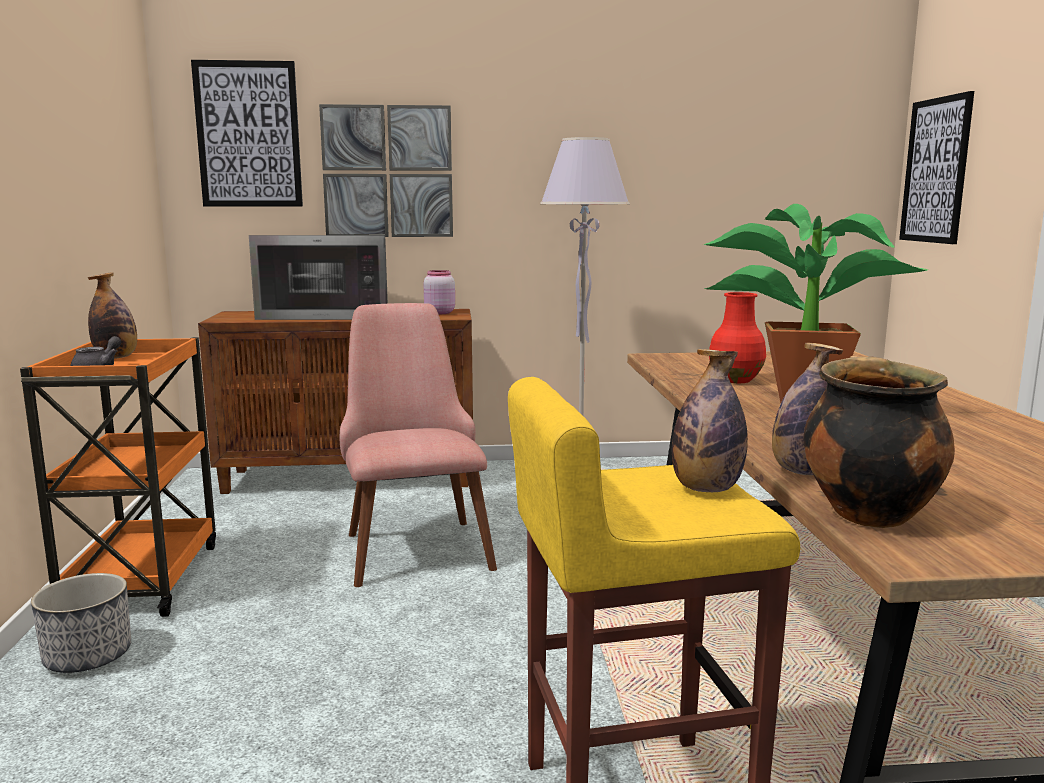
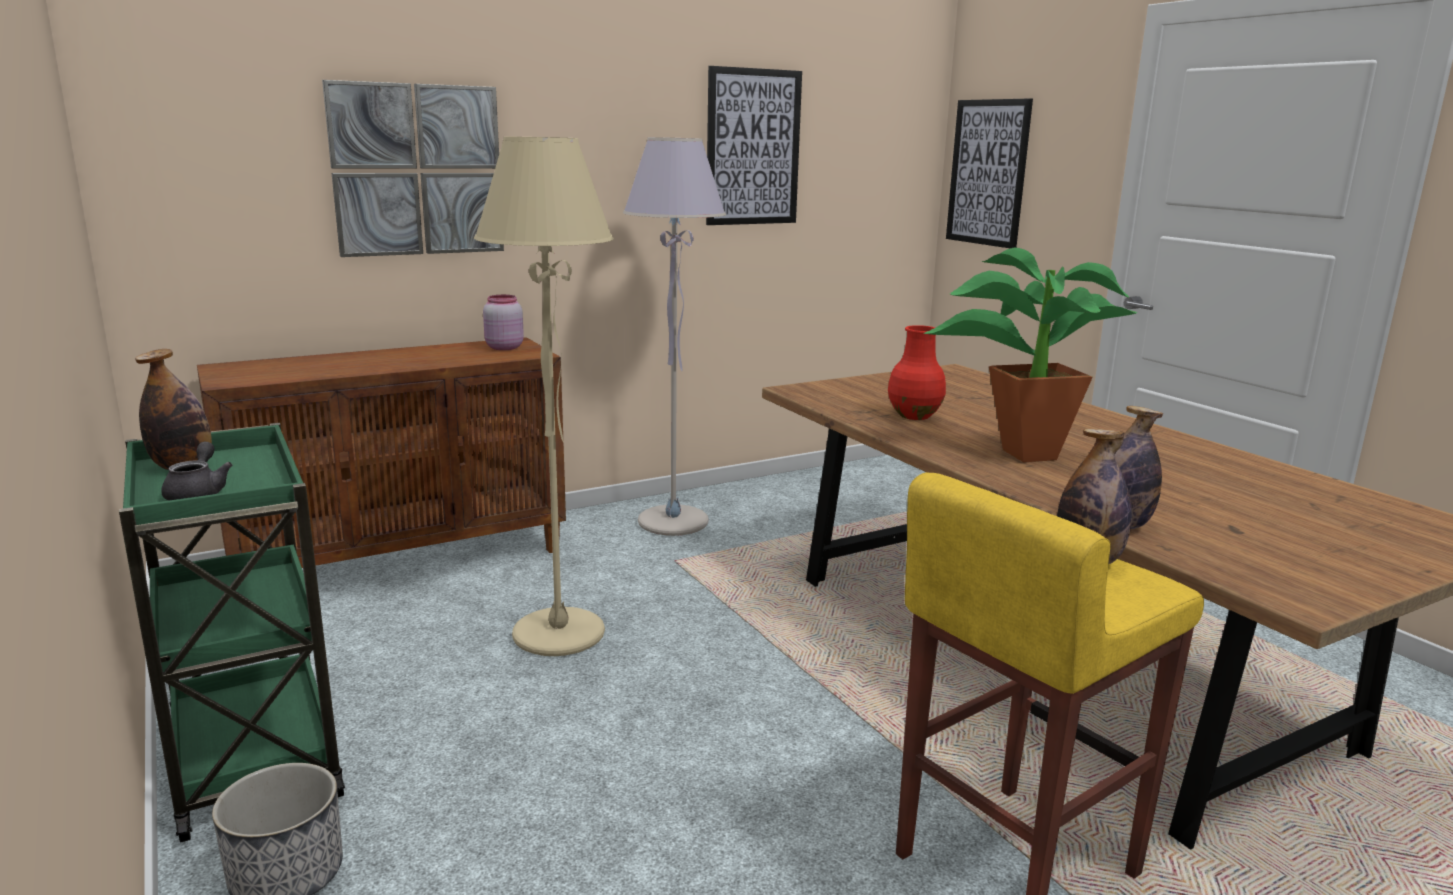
camera: 25 degrees left, 5 degrees up
orange cart [20,337,216,617] -> green cart [119,423,345,842]
picture [191,60,303,207] -> picture moved to [706,66,802,225]
microwave [249,235,388,320] -> none
pink chair [340,303,497,587] -> beige floor lamp [474,137,614,656]
cooking pot [804,356,955,528] -> none

